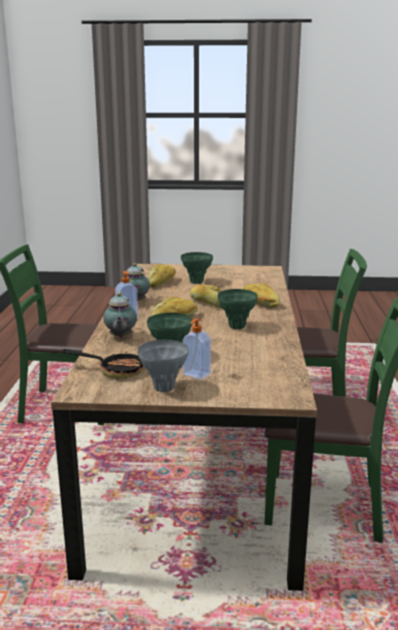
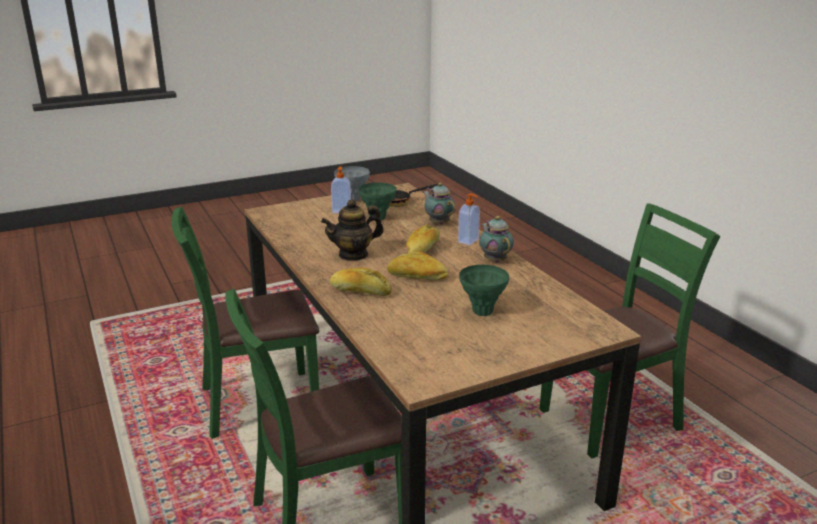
camera: 150 degrees right, 5 degrees up
bread [148,264,176,288] -> none
green vase [218,289,258,329] -> teapot [321,199,384,261]

